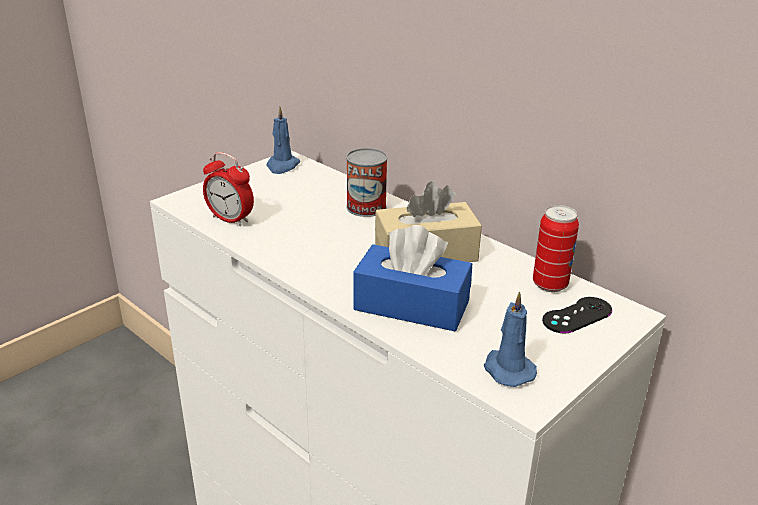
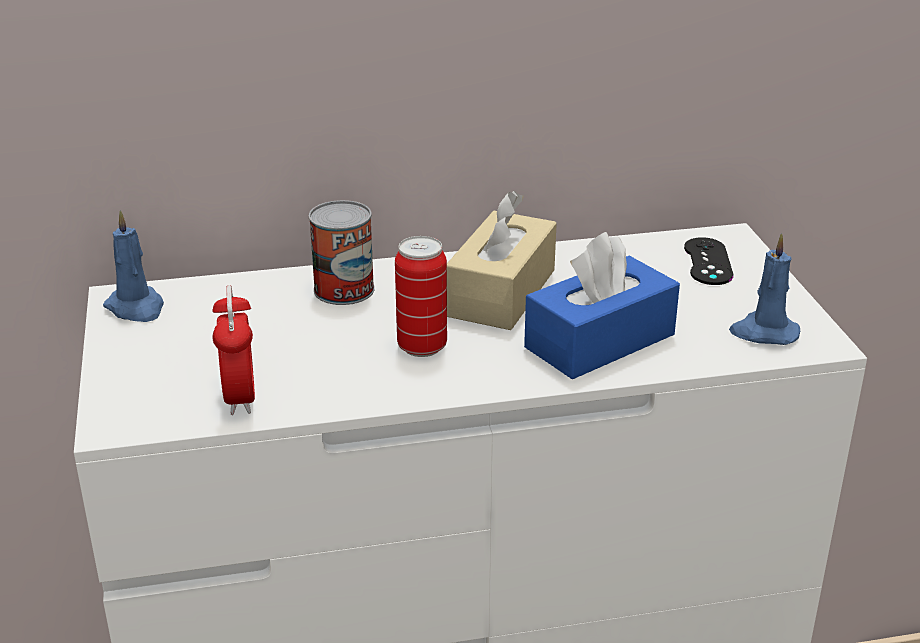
camera: 55 degrees left, 0 degrees up
alarm clock [203,152,254,226] -> alarm clock turned 75 degrees counterclockwise [212,285,255,415]
can [533,205,579,292] -> can moved to [395,236,447,357]

